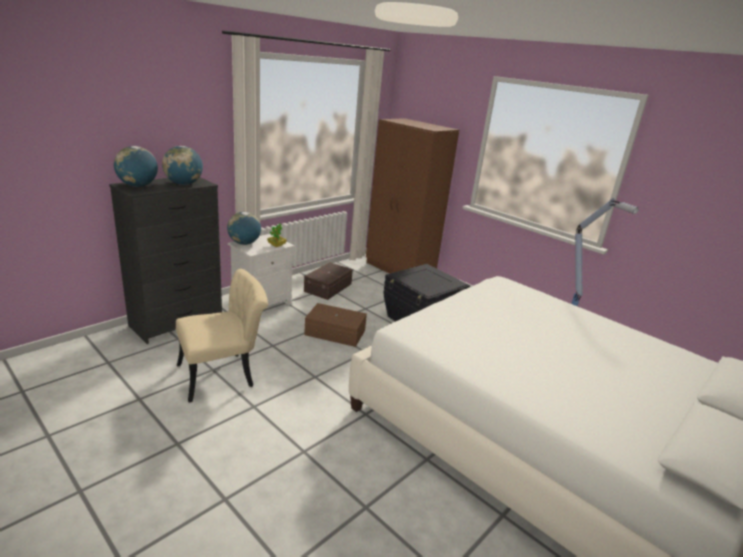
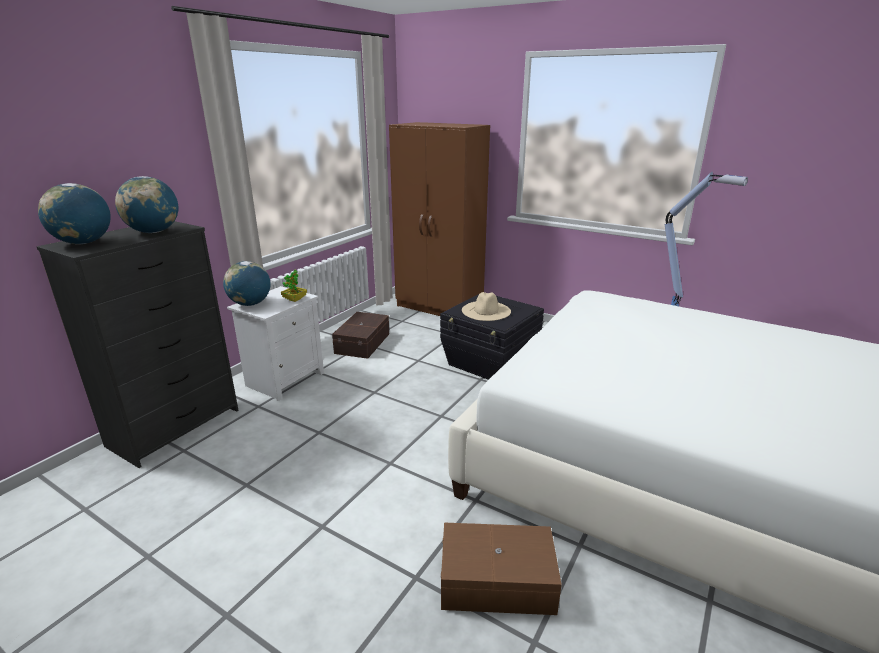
camera: 10 degrees left, 0 degrees up
beige chair [176,269,268,403] -> none
brown storage box [304,303,367,347] -> brown storage box moved to [441,522,562,615]
none -> beige hat [462,292,511,321]

